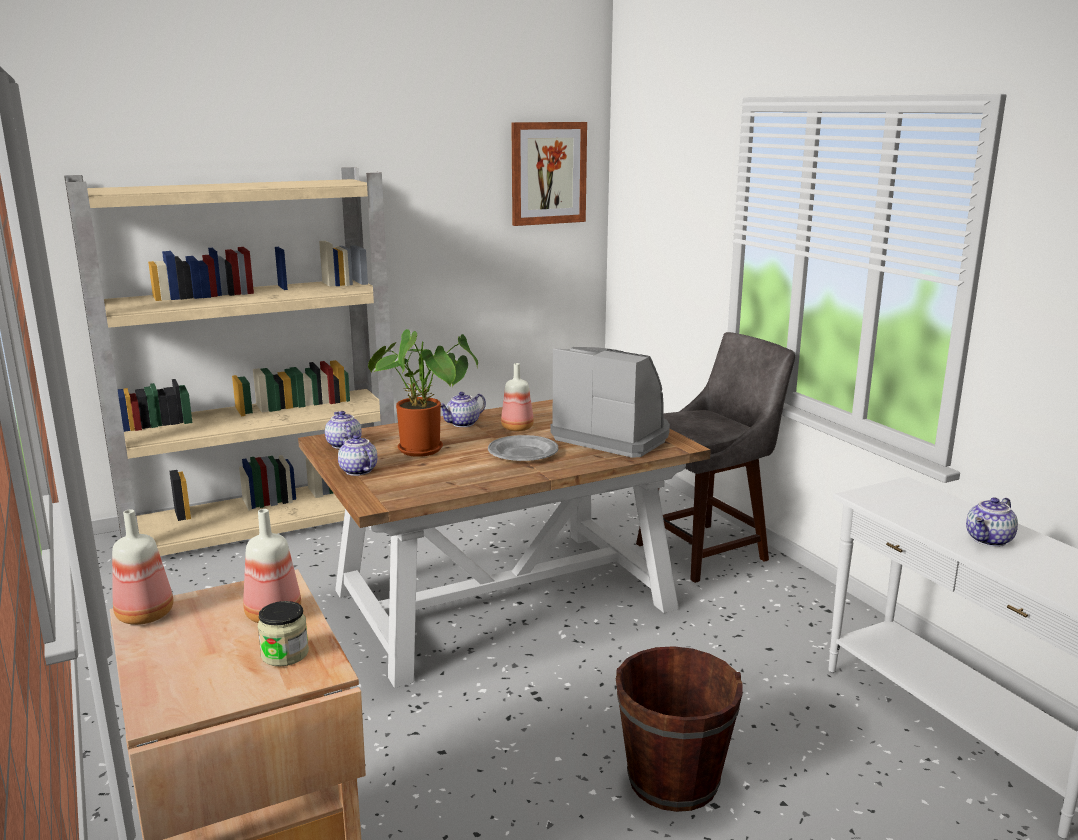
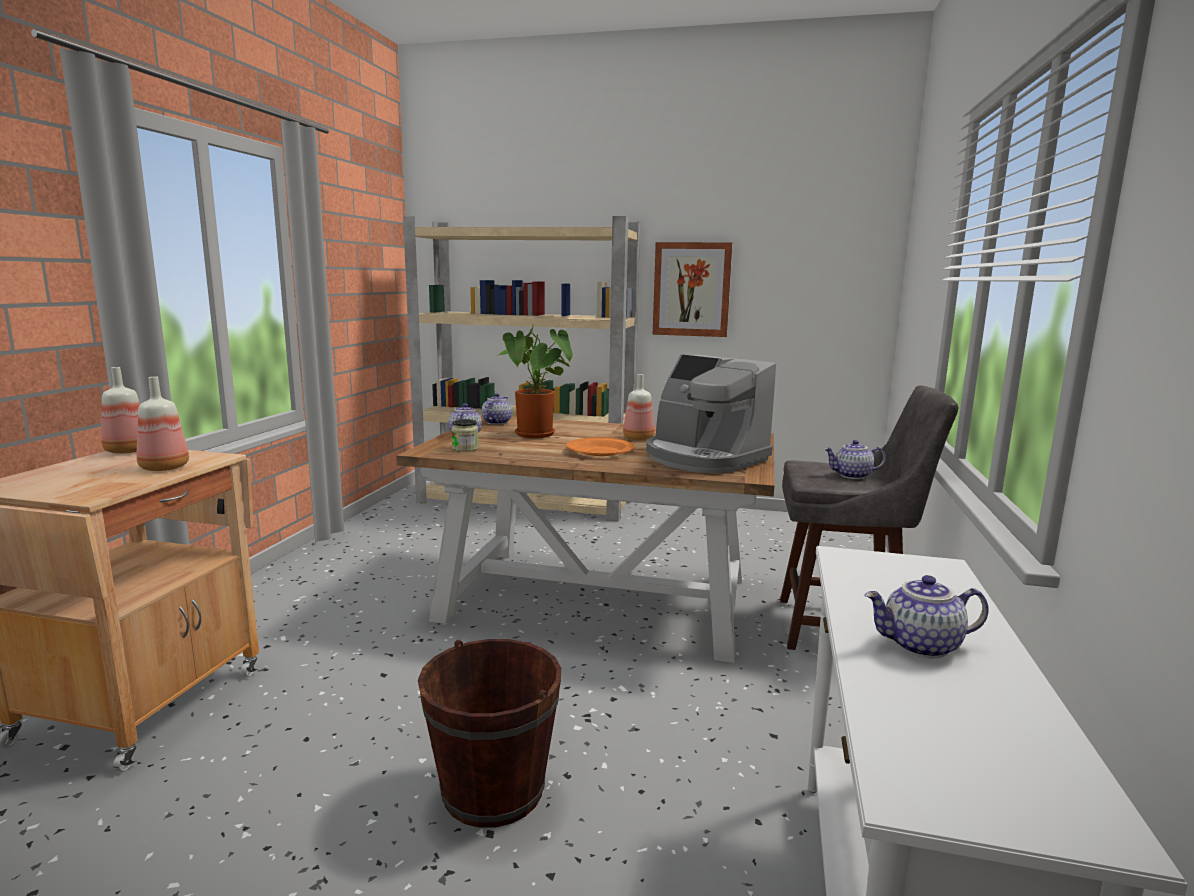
camera: 40 degrees right, 5 degrees down
jar [258,601,309,666] -> jar moved to [451,419,479,452]
teapot [441,392,486,427] -> teapot moved to [824,440,886,479]
grey plate [488,435,558,461] -> orange plate [566,437,635,456]
picture [511,122,587,226] -> picture moved to [653,242,732,337]
coffee machine [551,347,670,458] -> coffee machine turned 150 degrees clockwise [646,354,776,473]

